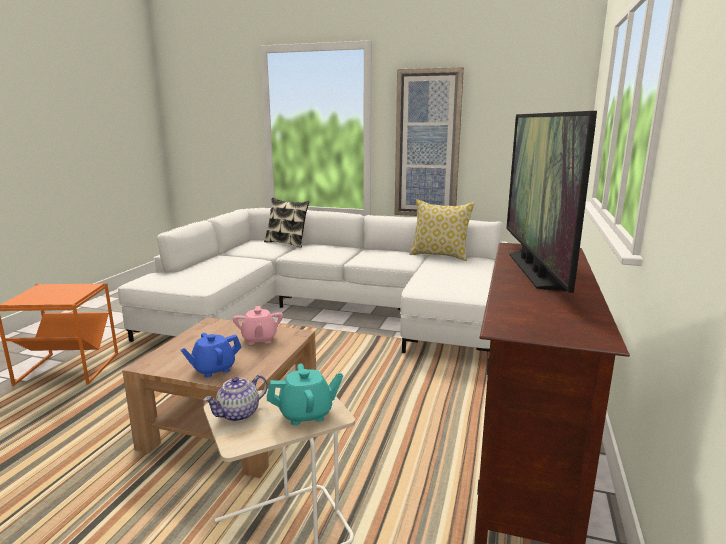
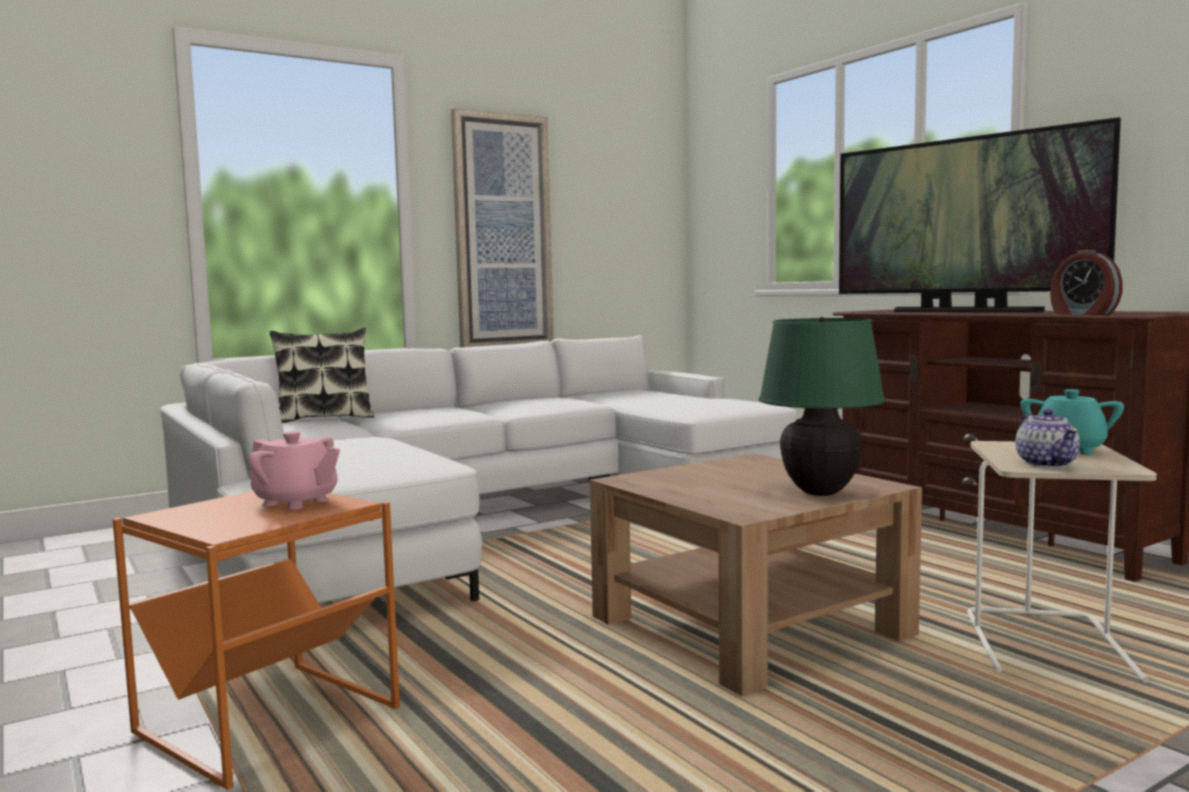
camera: 50 degrees left, 10 degrees down
blue teapot [180,333,242,378] -> green table lamp [759,317,886,496]
pink teapot [233,306,283,345] -> pink teapot moved to [249,431,340,510]
pillow [409,199,475,261] -> none
none -> alarm clock [1050,250,1123,315]

